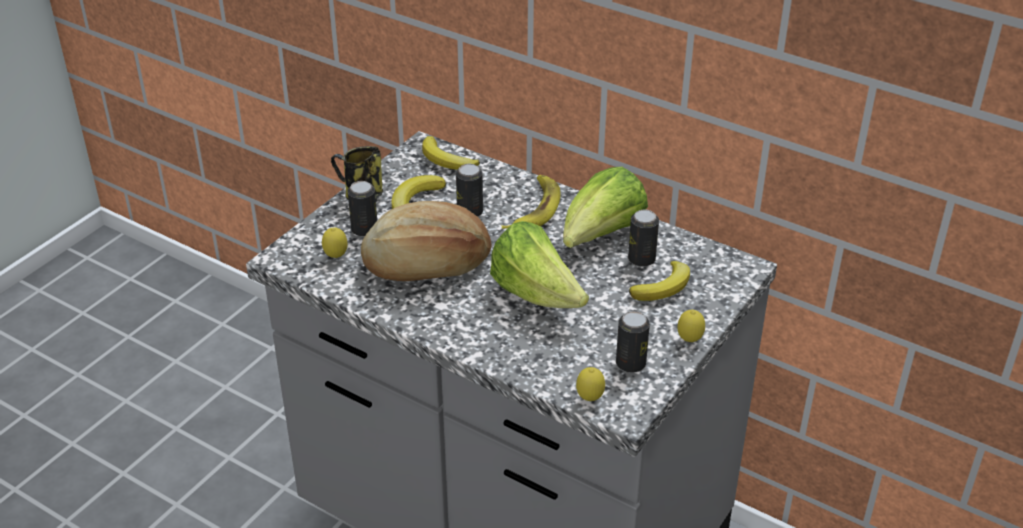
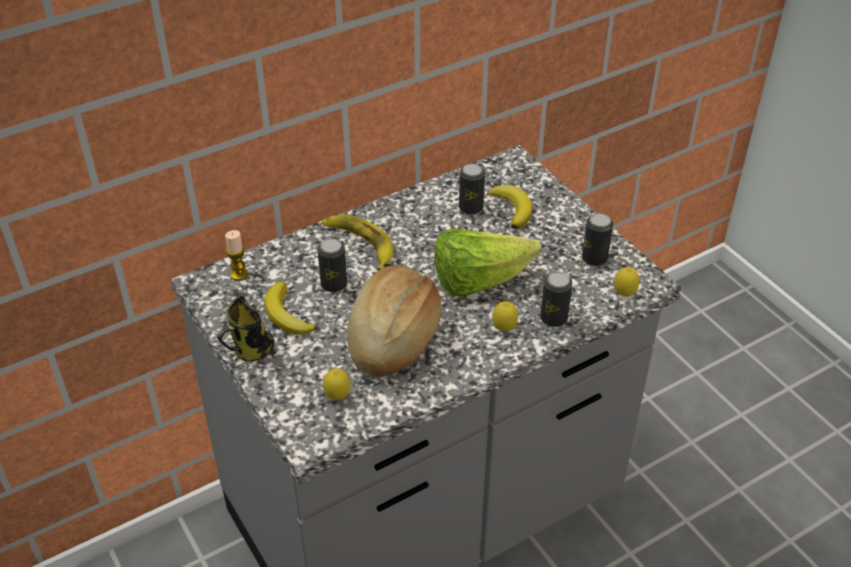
camera: 65 degrees left, 5 degrees up
can [348,181,377,237] -> can moved to [540,272,572,327]
banana [422,136,480,170] -> candle [225,230,248,280]
lettuce [563,167,648,248] -> none
lemon [677,310,705,342] -> lemon moved to [492,301,518,331]

